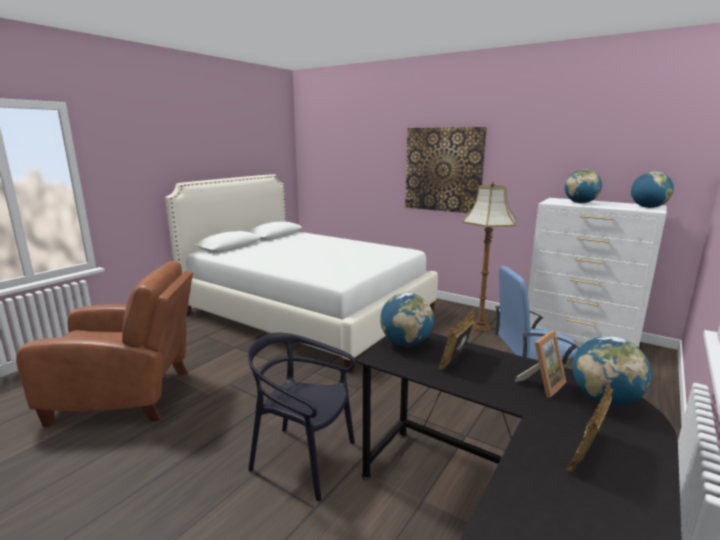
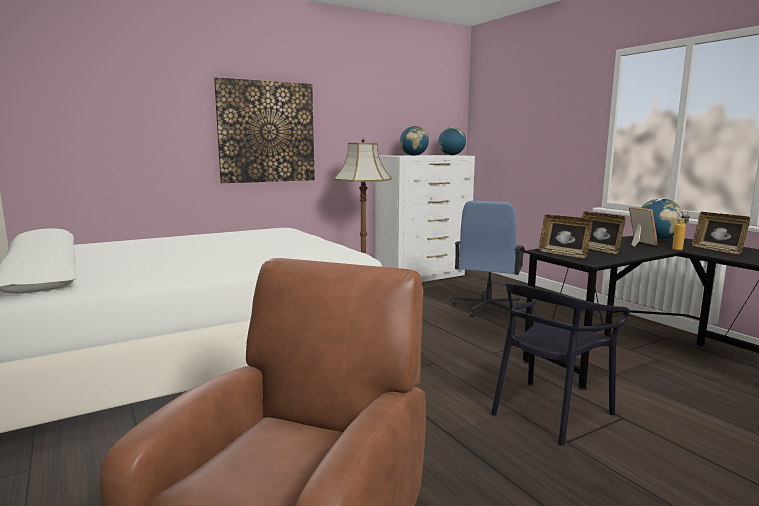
camera: 65 degrees left, 5 degrees down
globe [380,293,434,346] -> picture frame [538,214,593,258]
none -> bottle [672,211,690,250]

